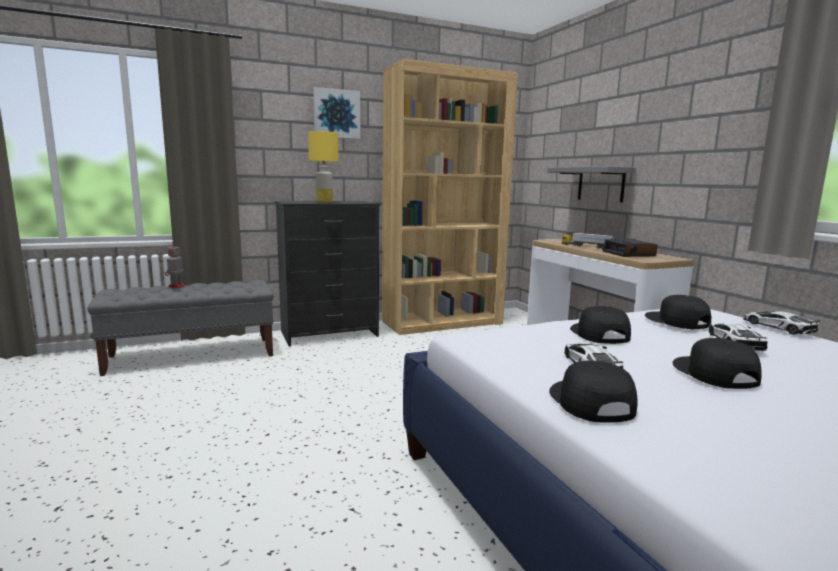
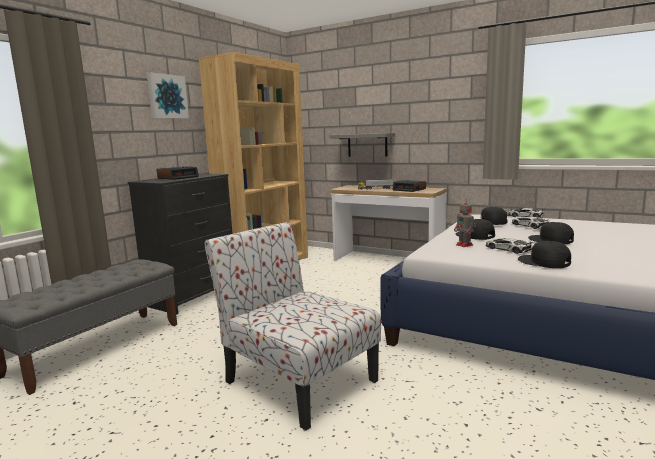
camera: 35 degrees left, 0 degrees up
toy robot [165,242,185,288] -> toy robot moved to [454,199,476,247]
yellow table lamp [308,131,339,202] -> alarm clock [157,166,199,180]
none -> chair [205,222,381,430]

